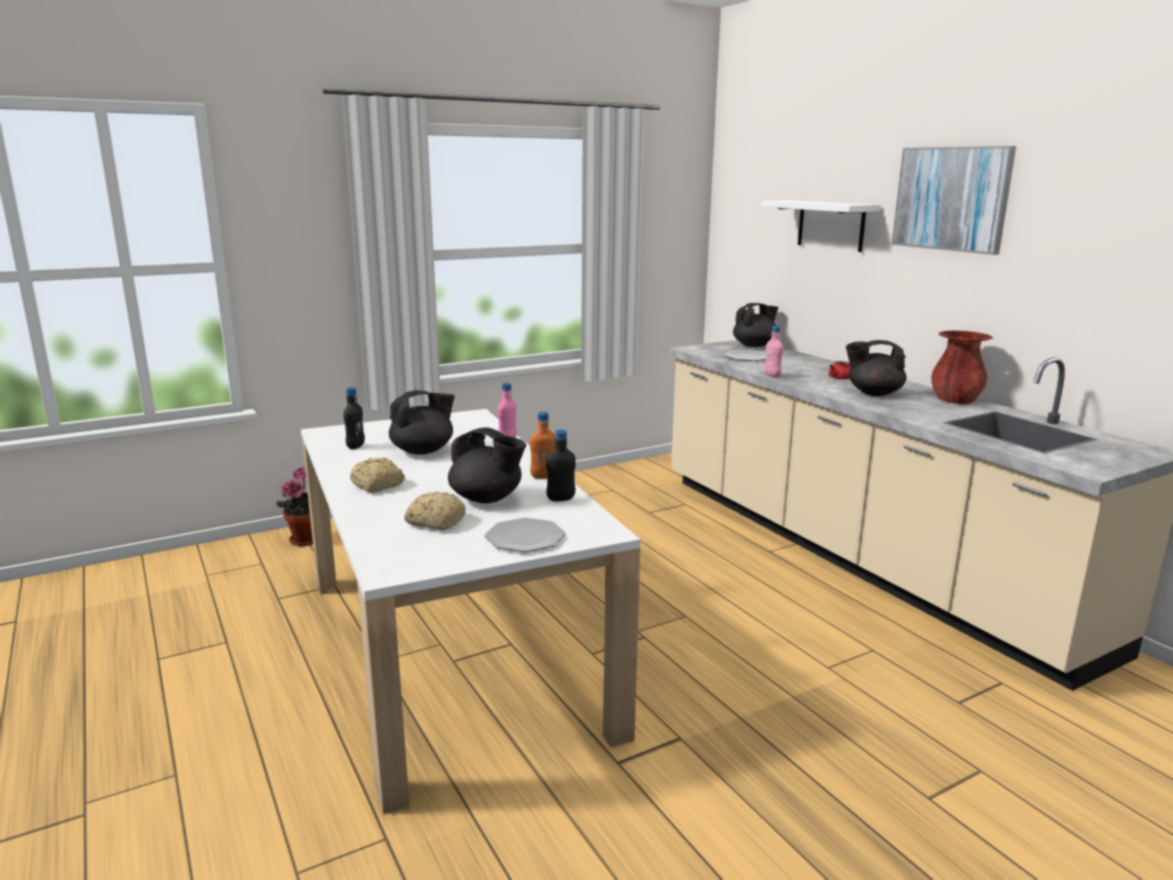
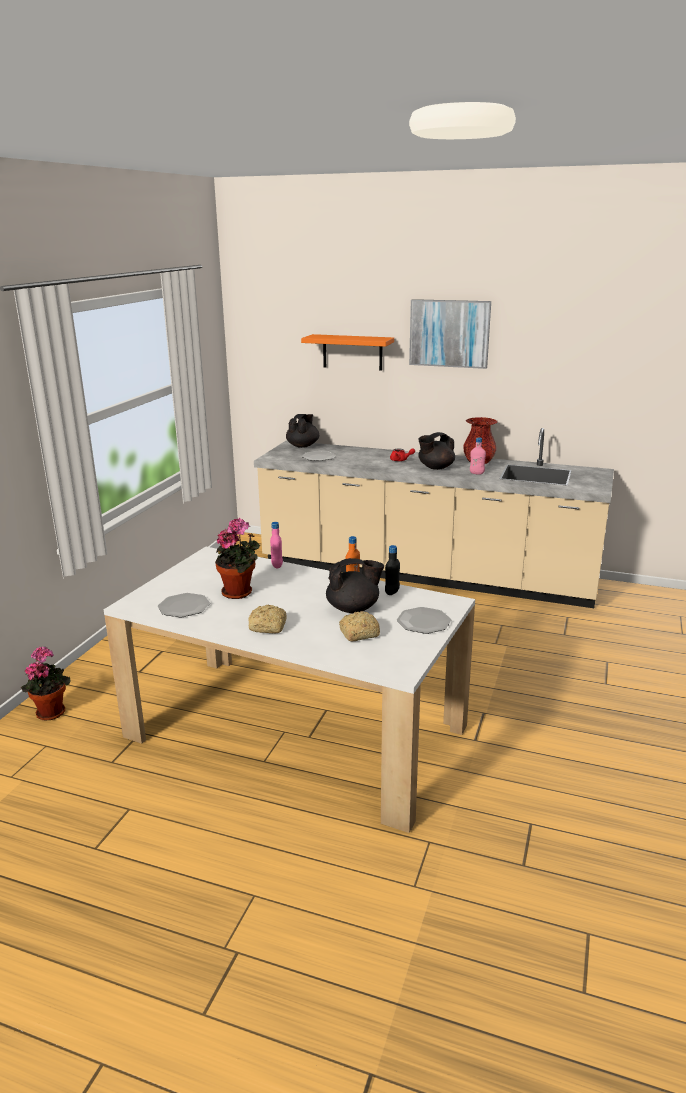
camera: 40 degrees left, 5 degrees up
black bottle [344,387,365,449] -> plate [158,593,210,617]
black teapot [389,390,455,455] -> potted plant [215,518,260,599]
white shelf [761,200,881,252] -> orange shelf [301,334,394,370]
pink bottle [764,326,783,377] -> pink bottle moved to [470,437,486,475]

